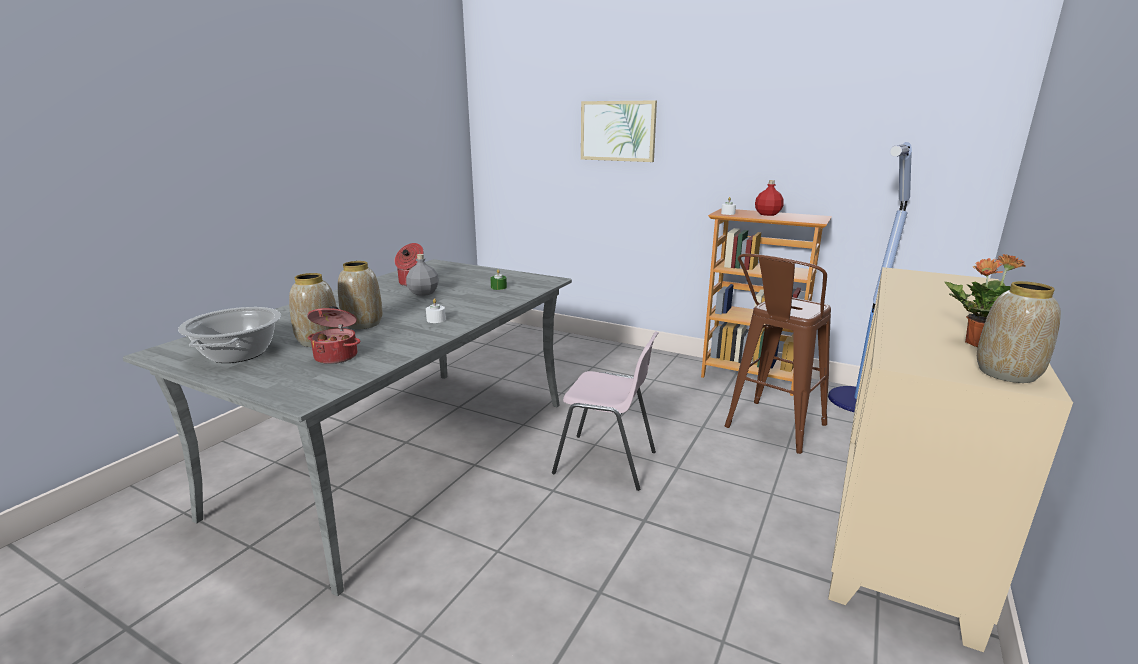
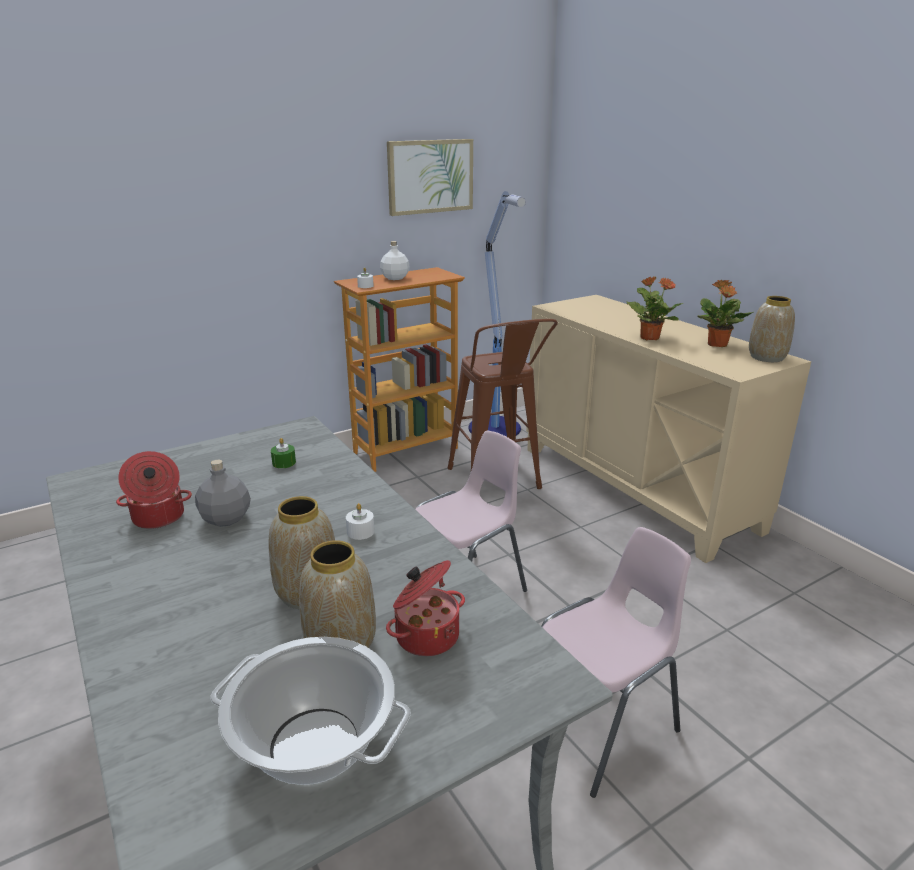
camera: 60 degrees left, 5 degrees up
picture [581,100,657,162] -> picture moved to [387,139,473,216]
red bottle [755,180,784,216] -> white bottle [380,241,410,280]
none -> pink chair [541,527,691,798]
none -> potted plant [626,276,683,340]

